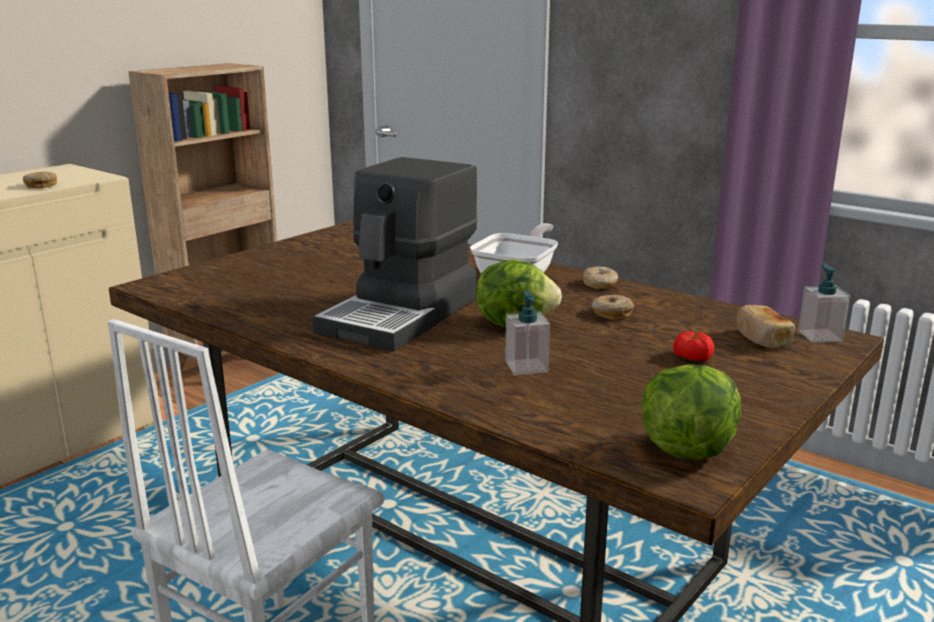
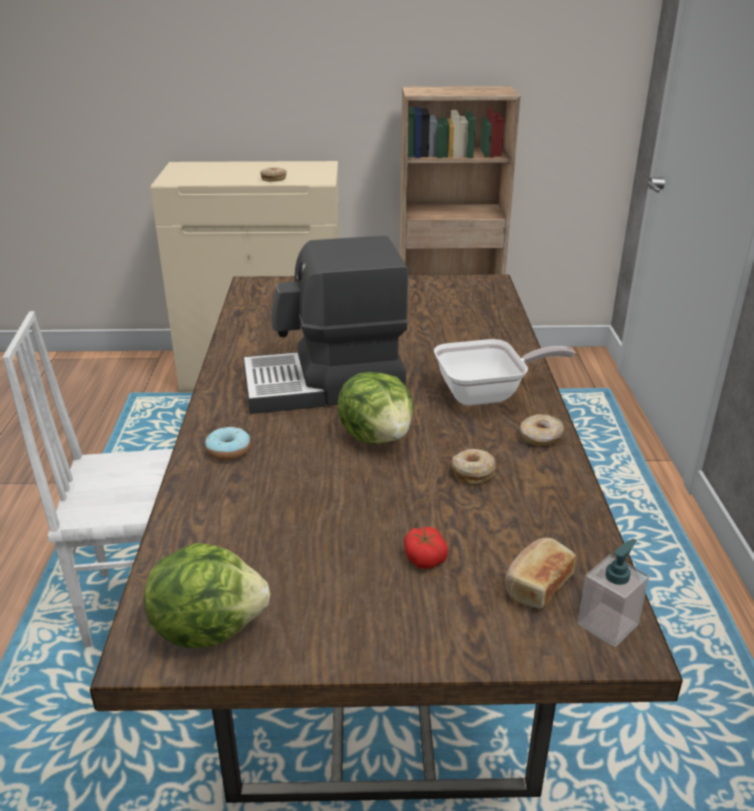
camera: 50 degrees right, 10 degrees up
soap dispenser [505,291,550,375] -> none
none -> donut [205,427,251,461]

